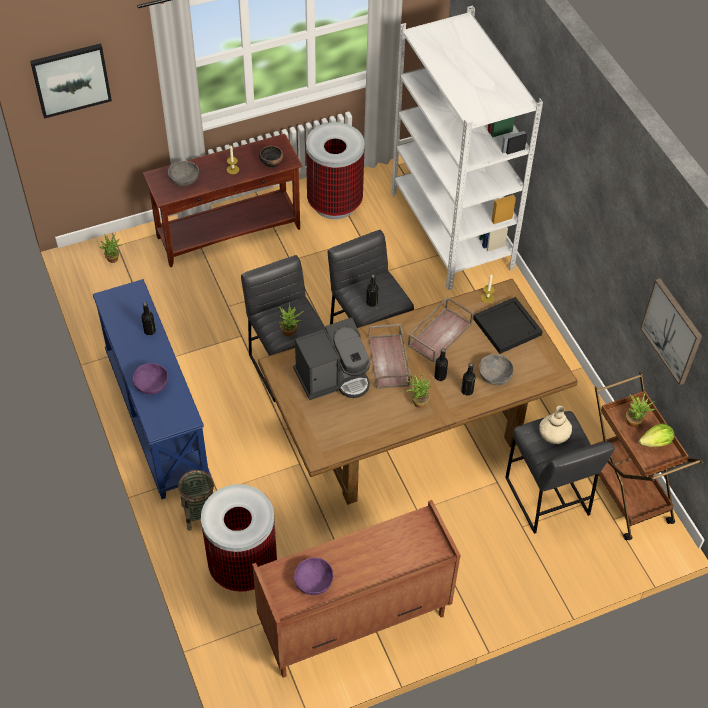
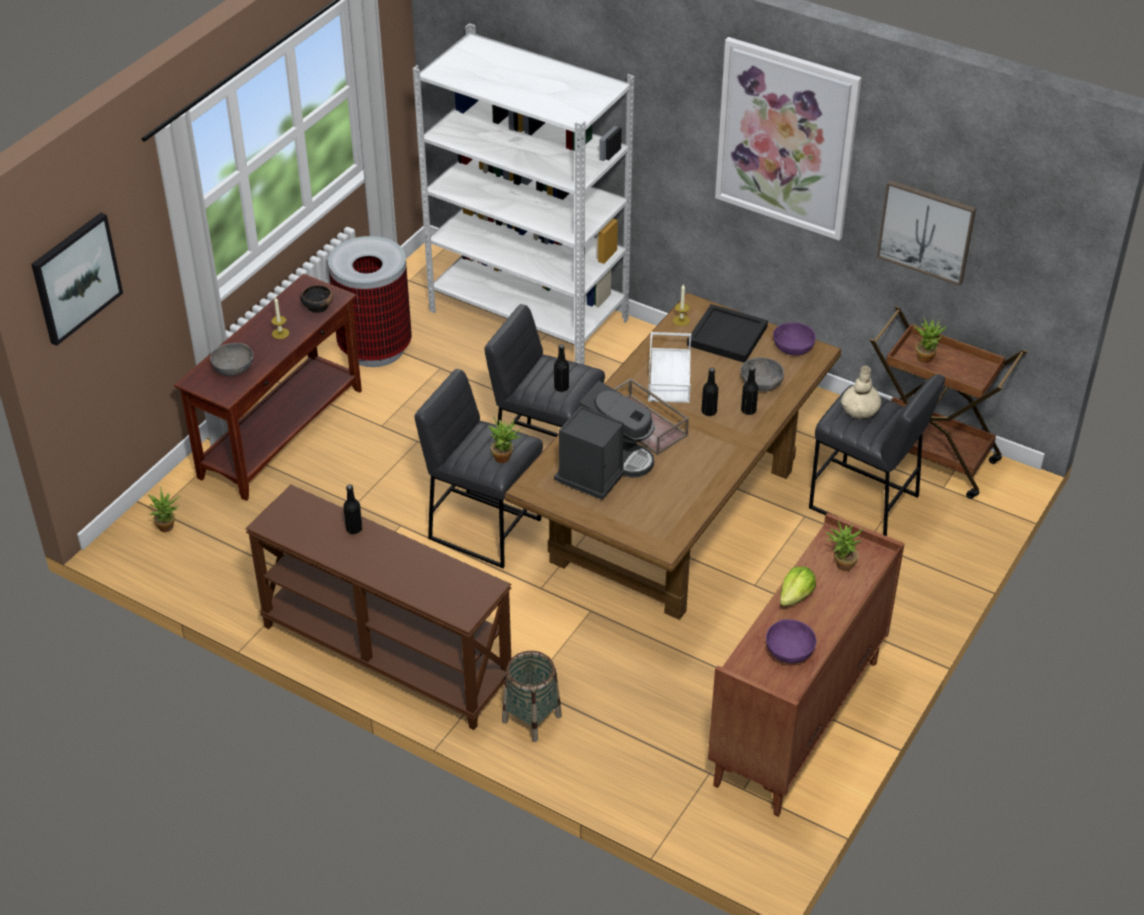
camera: 35 degrees left, 10 degrees down
blue console table [93,279,211,499] -> brown console table [245,485,511,730]
purple bowl [133,363,168,395] -> purple bowl moved to [773,322,816,356]
trash can [201,484,277,592] -> none
potted plant [405,372,431,408] -> potted plant moved to [825,520,863,571]
brown tray [408,297,473,363] -> white tray [648,332,691,403]
lettuce [638,424,674,447] -> lettuce moved to [780,566,816,606]
none -> picture [715,37,862,241]

